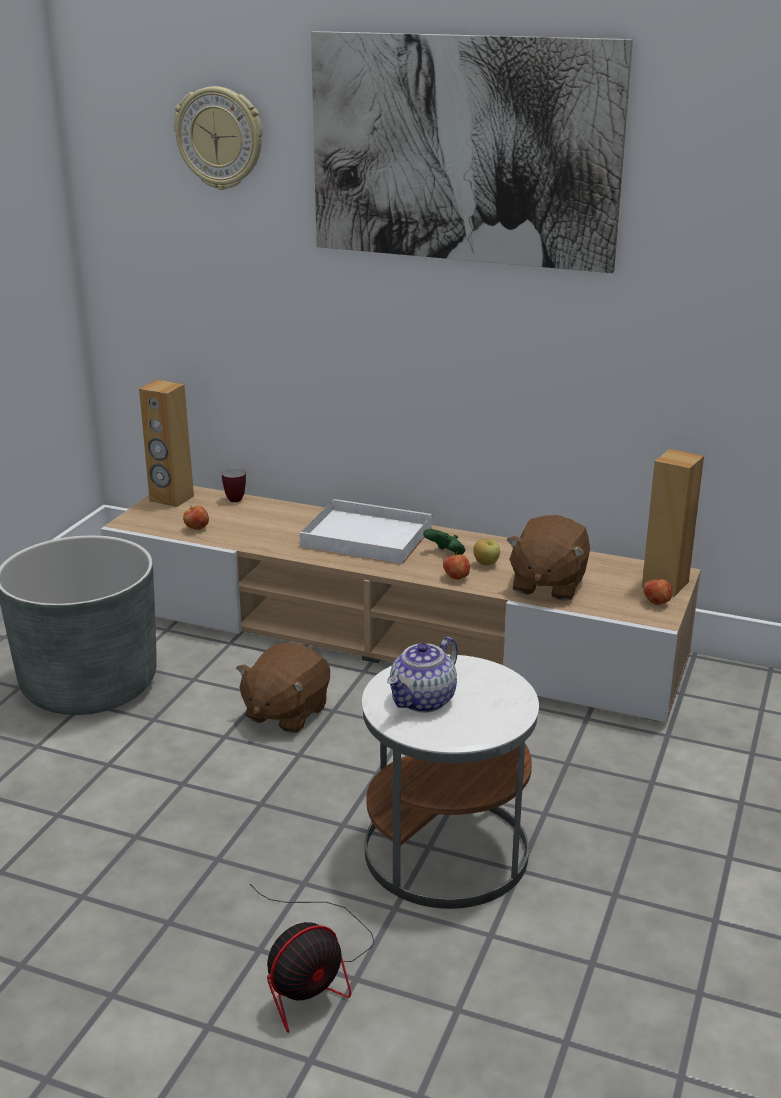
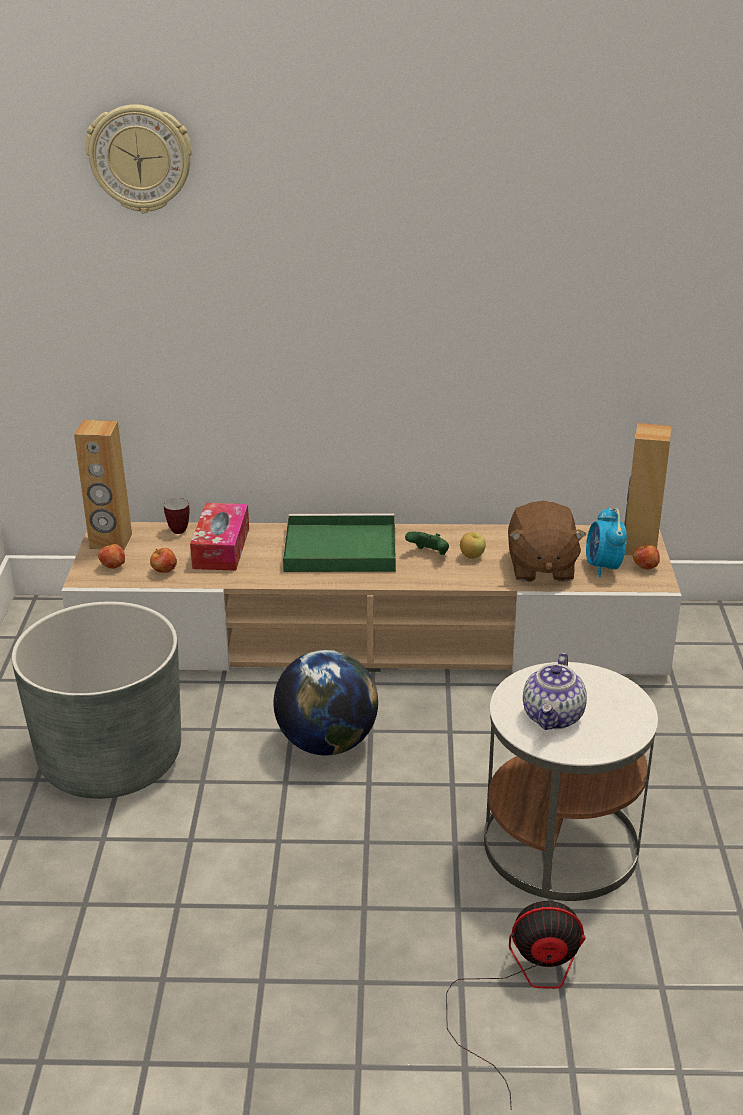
camera: 20 degrees left, 5 degrees up
brown plush toy [236,643,330,733] -> globe [274,650,378,755]
fan [250,884,374,1033] -> fan turned 120 degrees counterclockwise [446,901,586,1110]
white tray [300,499,433,564] -> green tray [283,514,396,572]
picture [311,31,633,273] -> none
apple [443,552,470,580] -> apple moved to [98,542,125,569]
none -> tissue box [190,503,249,571]
none -> alarm clock [586,507,627,578]

